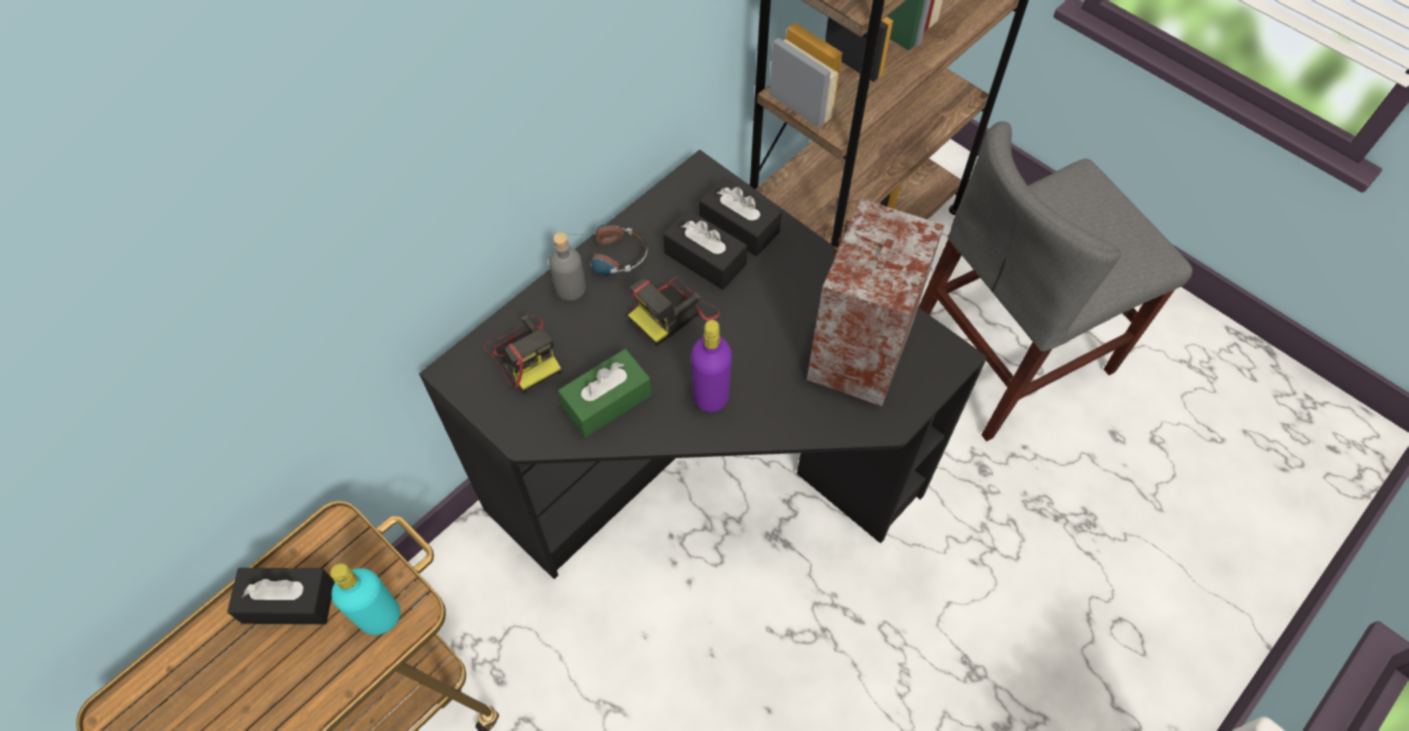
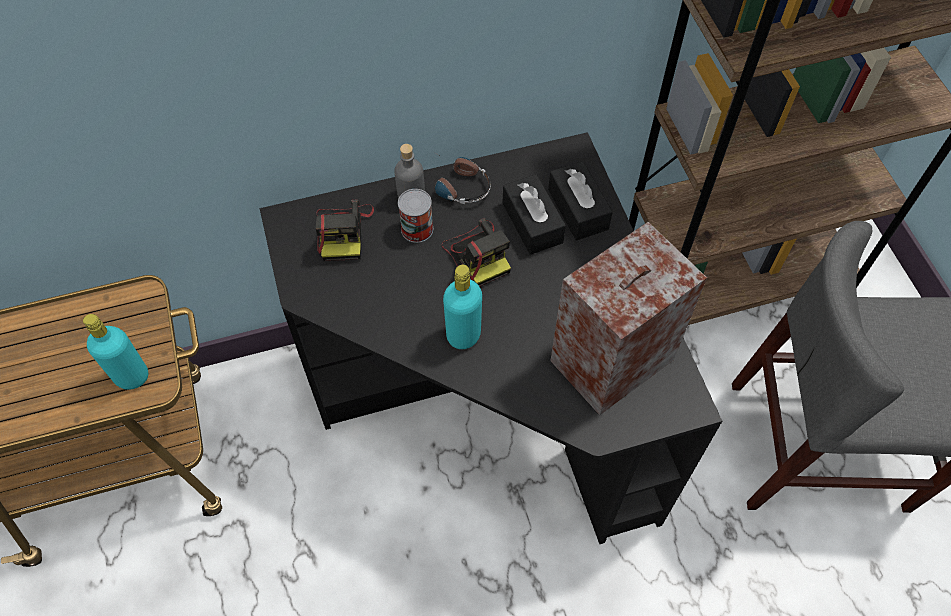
camera: 30 degrees right, 0 degrees up
black tissue box [227,568,335,624] -> none
green tissue box [558,349,652,437] -> none
camera [628,278,720,346] -> camera turned 105 degrees counterclockwise [442,218,511,287]
purple bottle [691,320,732,412] -> turquoise bottle [443,265,482,349]
none -> can [398,189,433,243]

